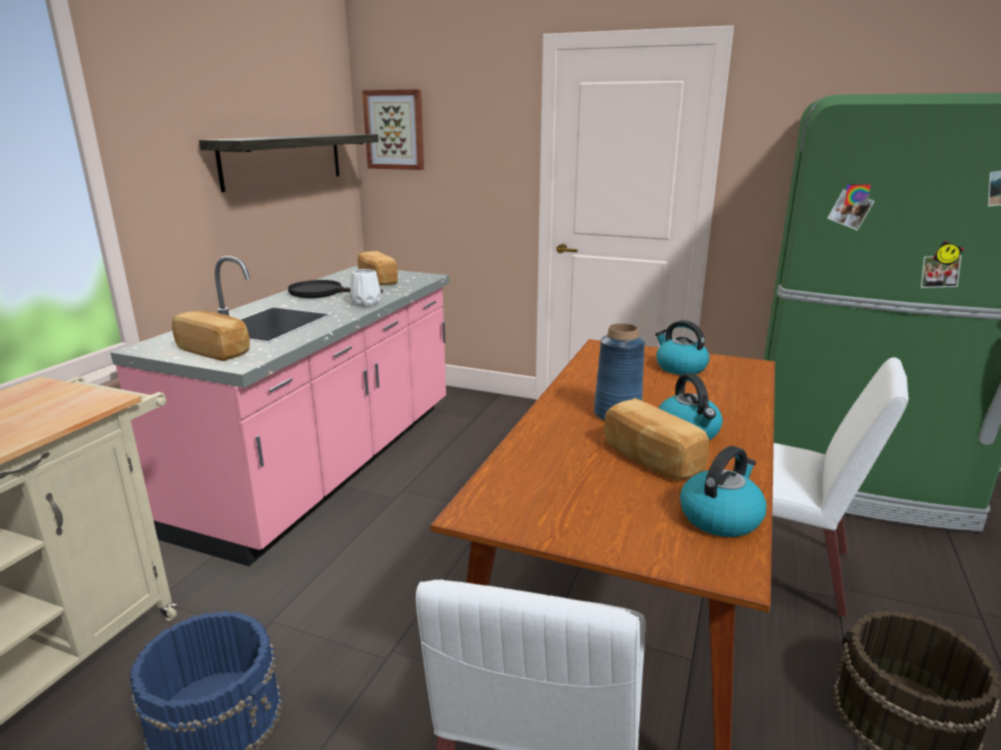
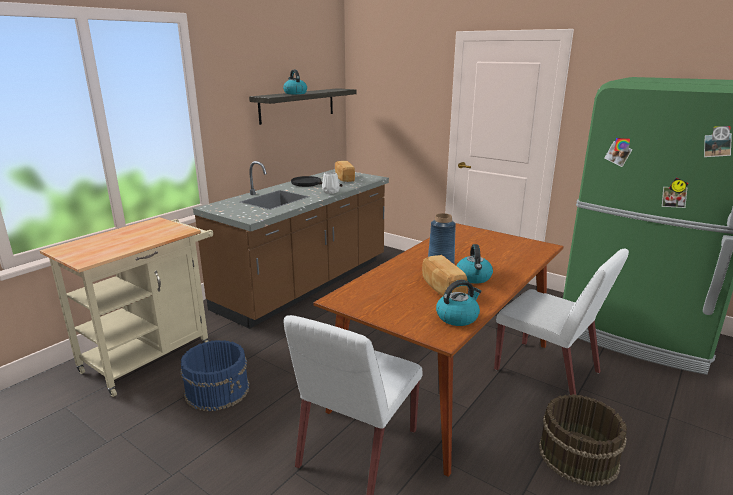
camera: 15 degrees right, 0 degrees up
pink counter [110,256,449,566] -> brown counter [193,161,389,329]
bread [172,311,250,361] -> none
picture [362,89,424,170] -> none
kettle [655,320,710,375] -> kettle moved to [283,70,307,94]

